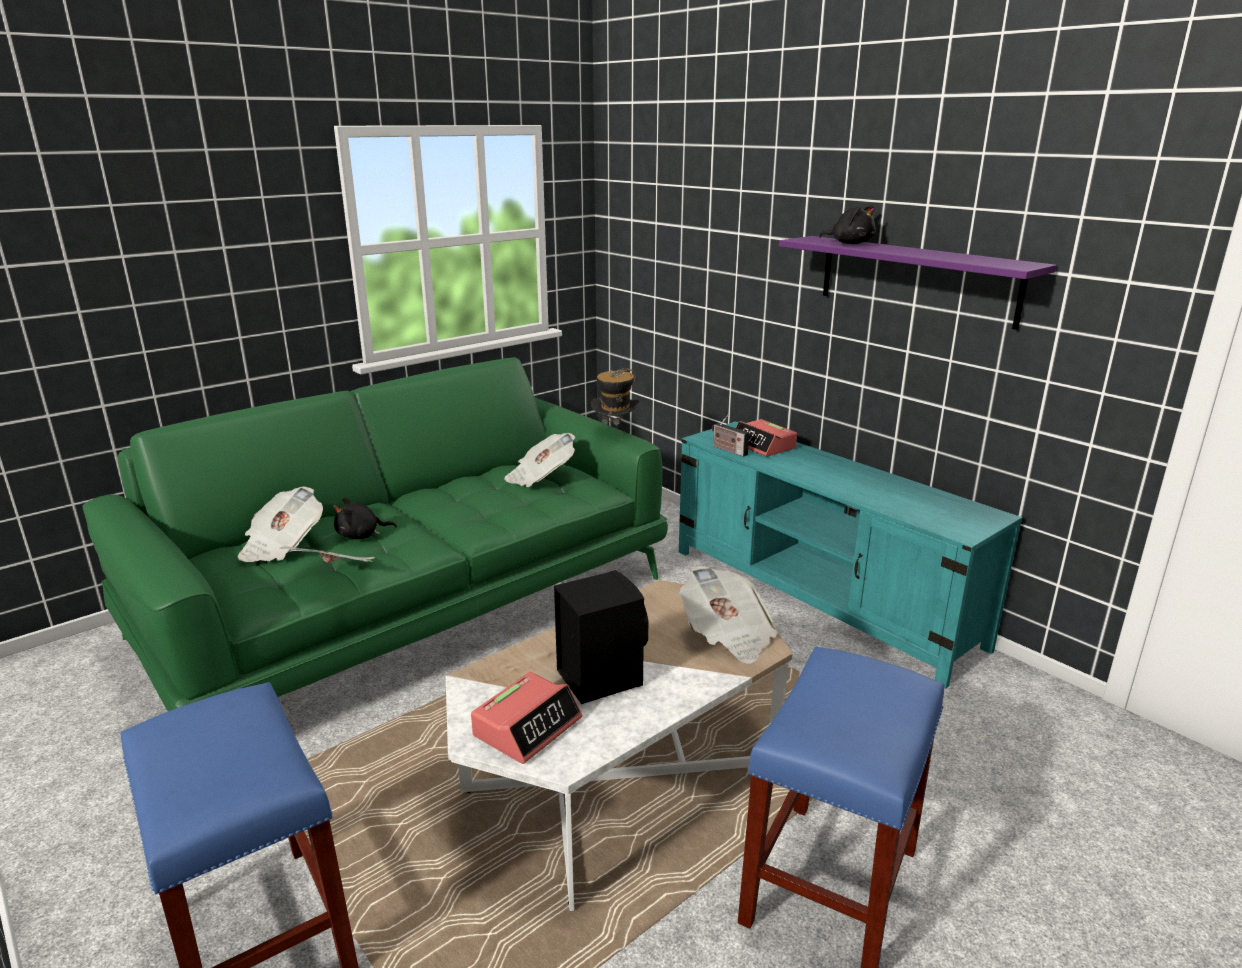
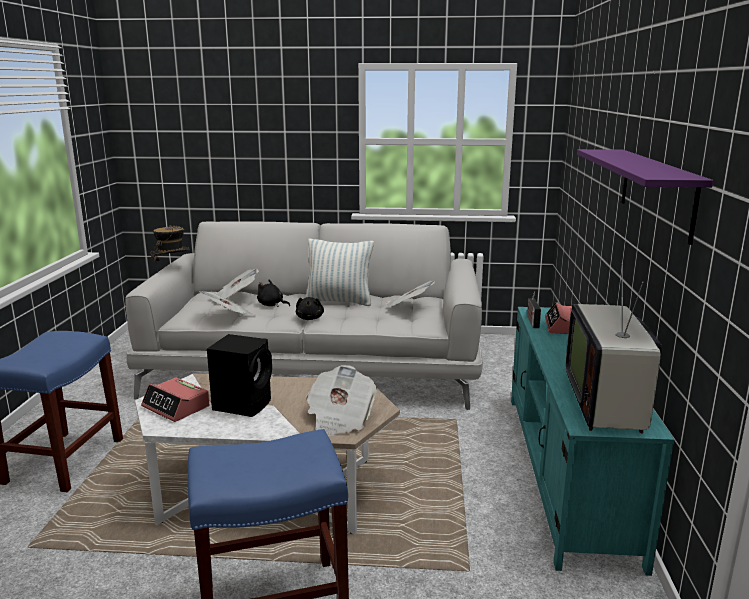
camera: 45 degrees right, 5 degrees down
green sofa [83,357,668,711] -> white sofa [125,221,483,410]
alarm clock [471,672,582,764] -> alarm clock turned 45 degrees clockwise [141,377,210,422]
hat [591,368,640,441] -> hat moved to [150,225,189,268]
black plush toy [819,205,876,244] -> black plush toy moved to [296,297,324,320]
none -> pillow [305,239,374,306]
none -> television [565,263,662,434]

